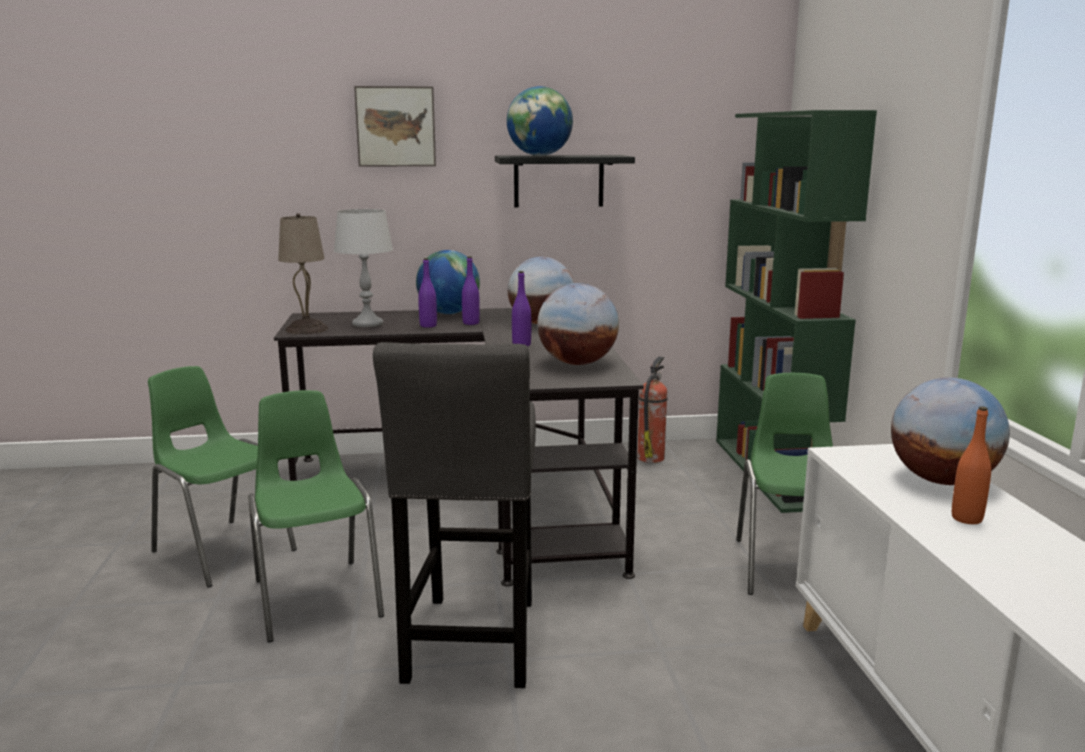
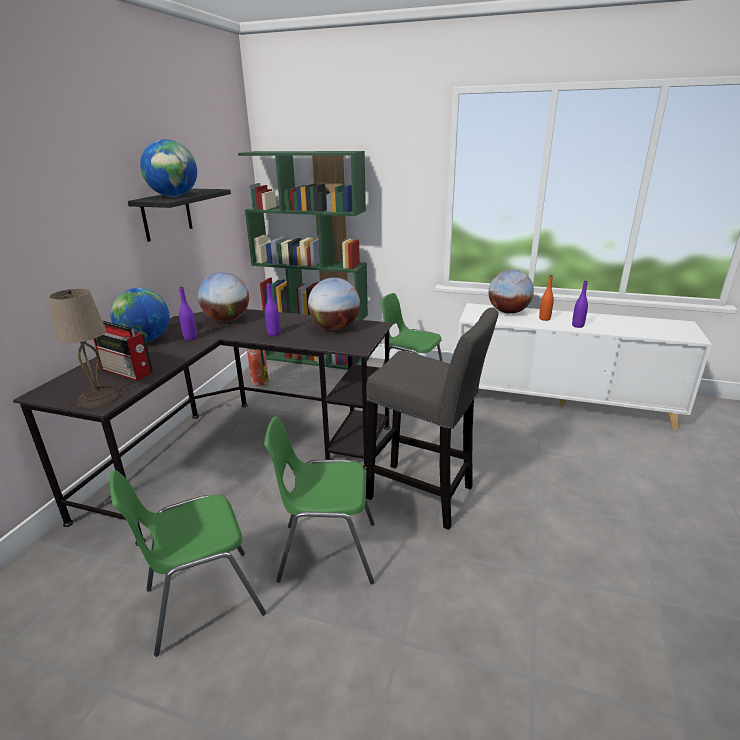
camera: 65 degrees left, 10 degrees up
grey table lamp [334,209,393,328] -> radio [94,321,153,381]
picture [354,86,436,167] -> none
purple bottle [418,258,437,328] -> purple bottle moved to [572,281,588,328]

